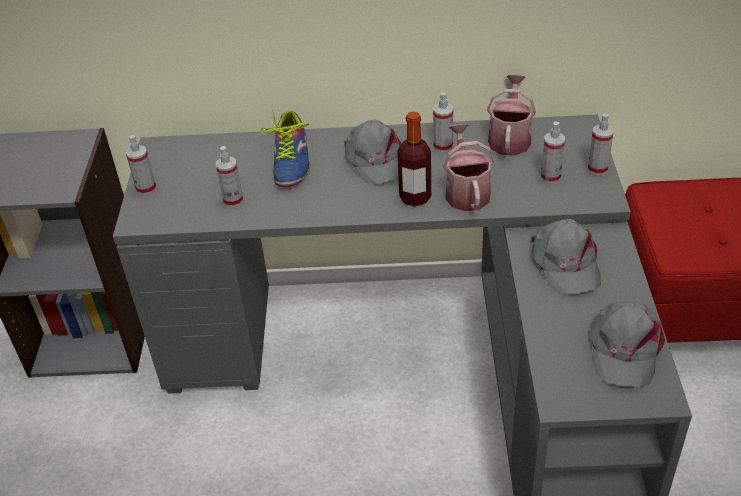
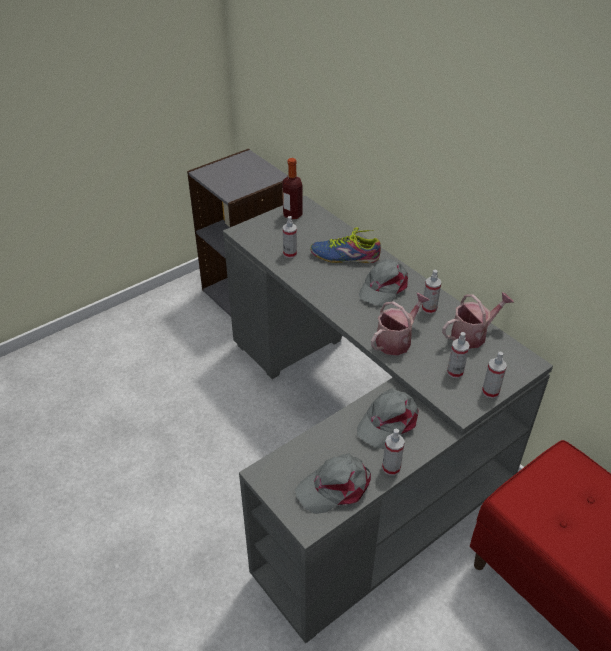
camera: 50 degrees right, 0 degrees up
spray bottle [126,135,156,195] -> spray bottle moved to [382,428,405,476]
shoe [260,110,310,187] -> shoe turned 45 degrees clockwise [310,227,381,263]
bottle [398,111,431,207] -> bottle moved to [282,158,302,219]

